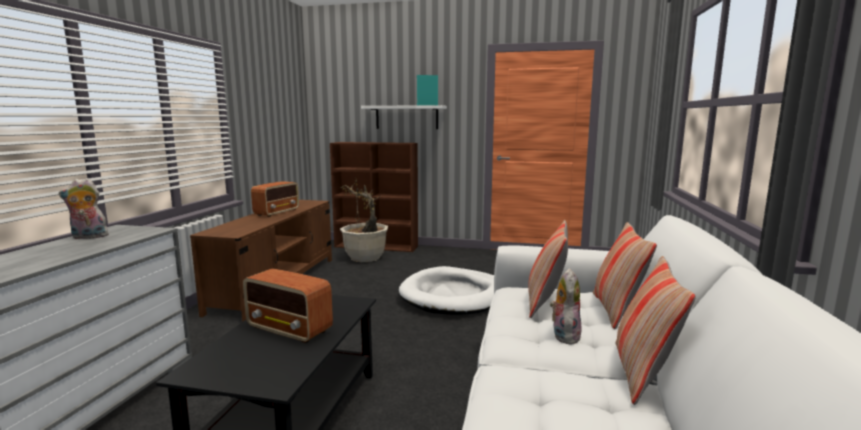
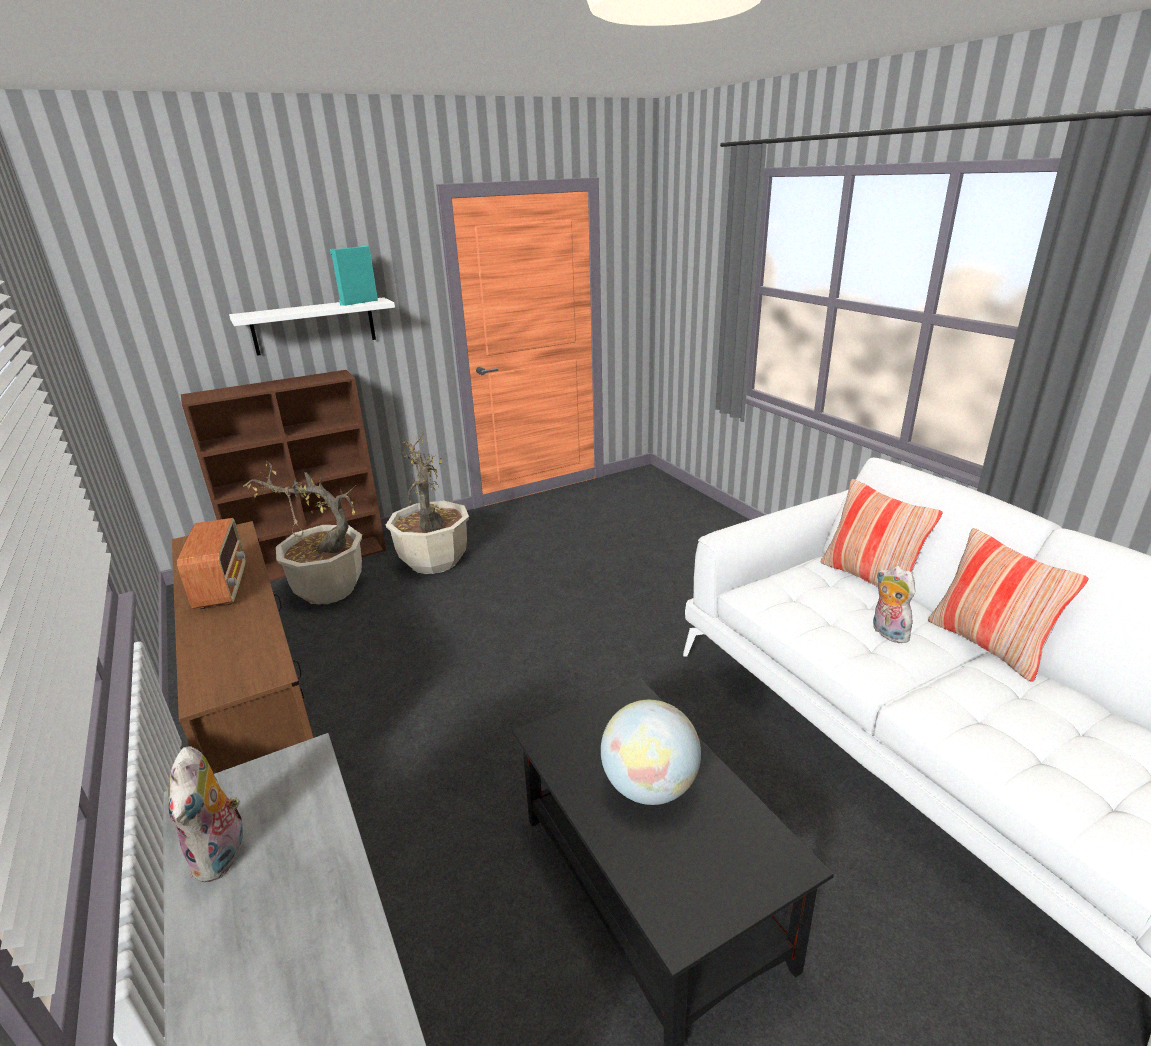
camera: 40 degrees left, 15 degrees up
plush toy [59,178,111,239] -> plush toy turned 45 degrees counterclockwise [169,746,249,882]
radio [243,268,333,343] -> globe [601,700,701,805]
white dog bed [399,266,494,315] -> none
pillow [528,220,568,318] -> none
none -> potted plant [386,432,469,574]

